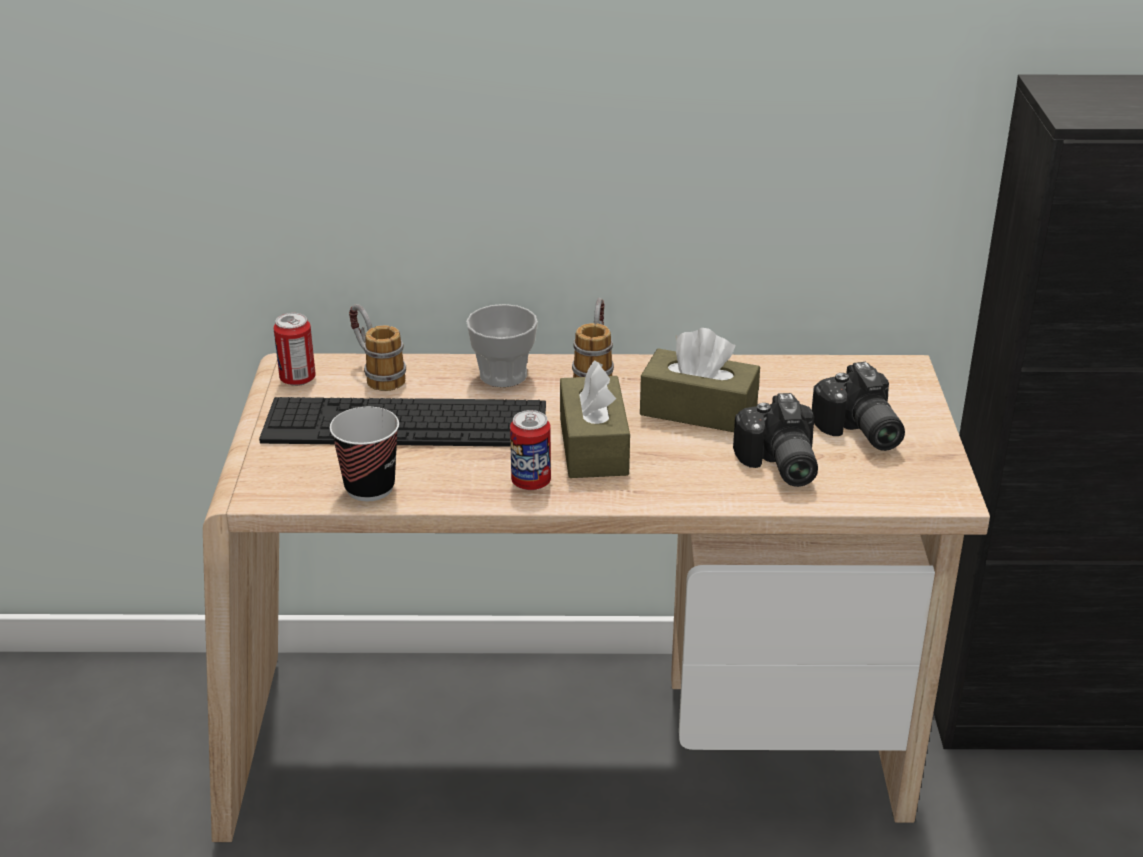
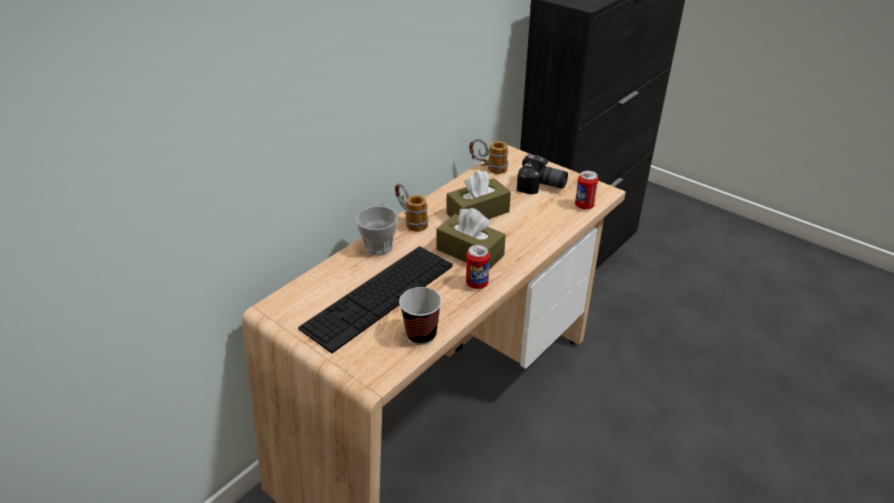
camera: 50 degrees left, 5 degrees up
can [274,313,316,386] -> can moved to [575,171,598,210]
mug [349,304,406,391] -> mug moved to [469,139,508,174]
camera [733,393,818,487] -> none

